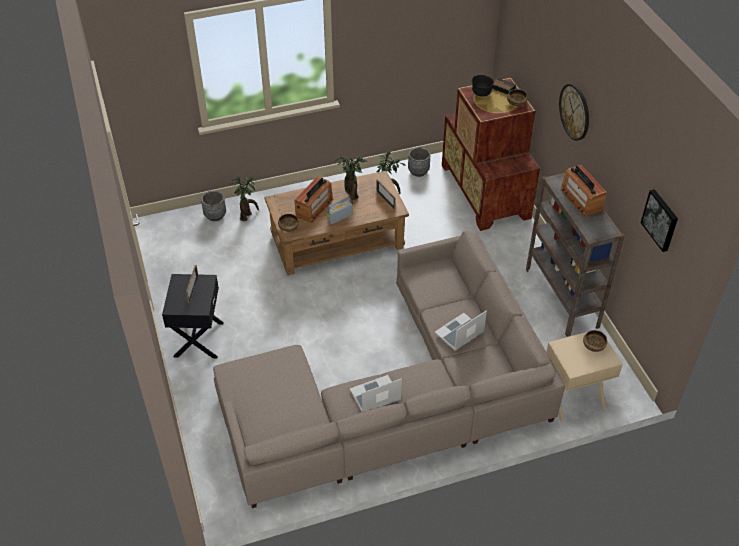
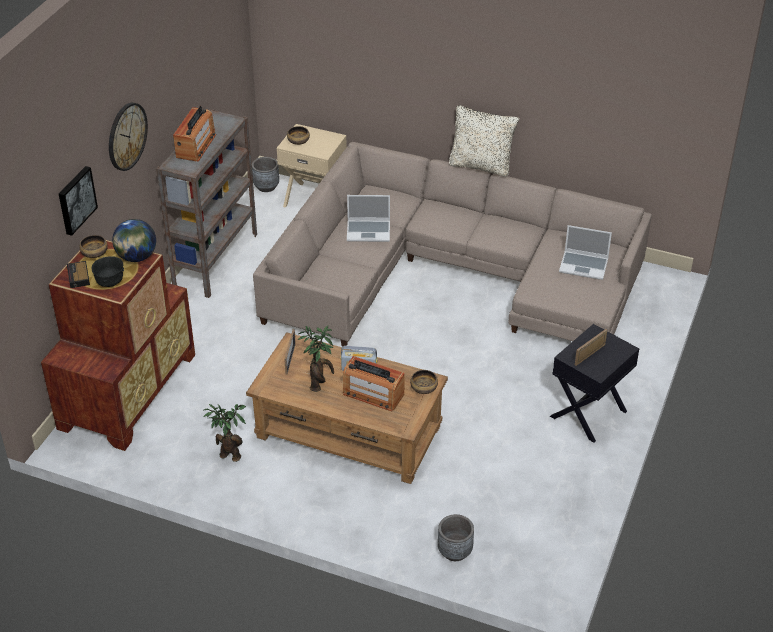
camera: 140 degrees left, 5 degrees down
potted plant [231,175,259,221] -> none
radio [295,176,333,222] -> radio turned 135 degrees counterclockwise [343,356,405,411]
laptop [350,375,402,412] -> laptop moved to [559,225,612,280]
grey planter [408,147,430,177] -> grey planter moved to [252,157,279,192]
picture [641,189,678,252] -> picture moved to [59,166,98,236]
none -> globe [112,219,156,262]
none -> beige pillow [449,105,519,177]

